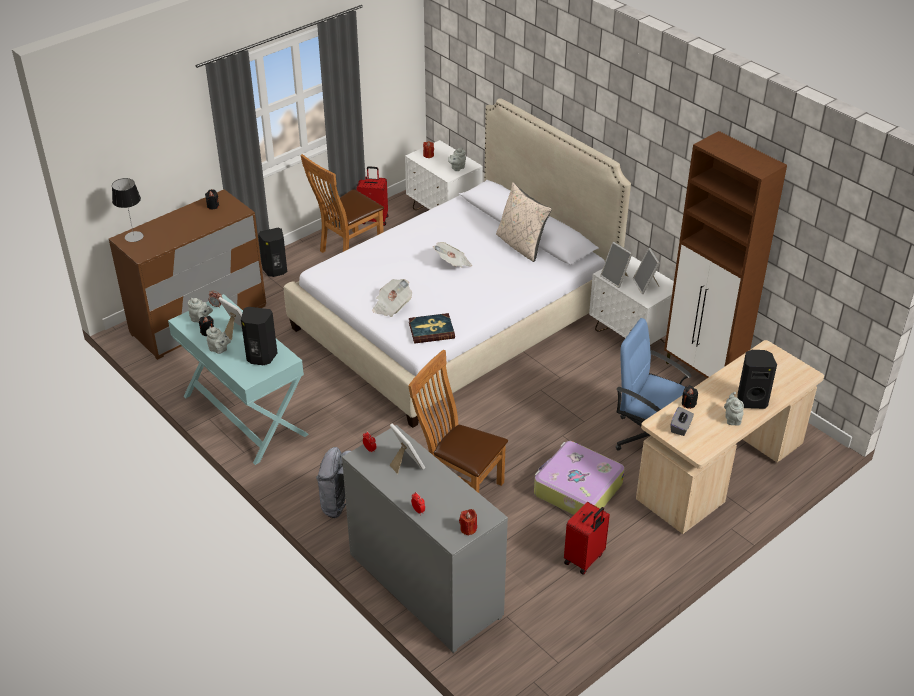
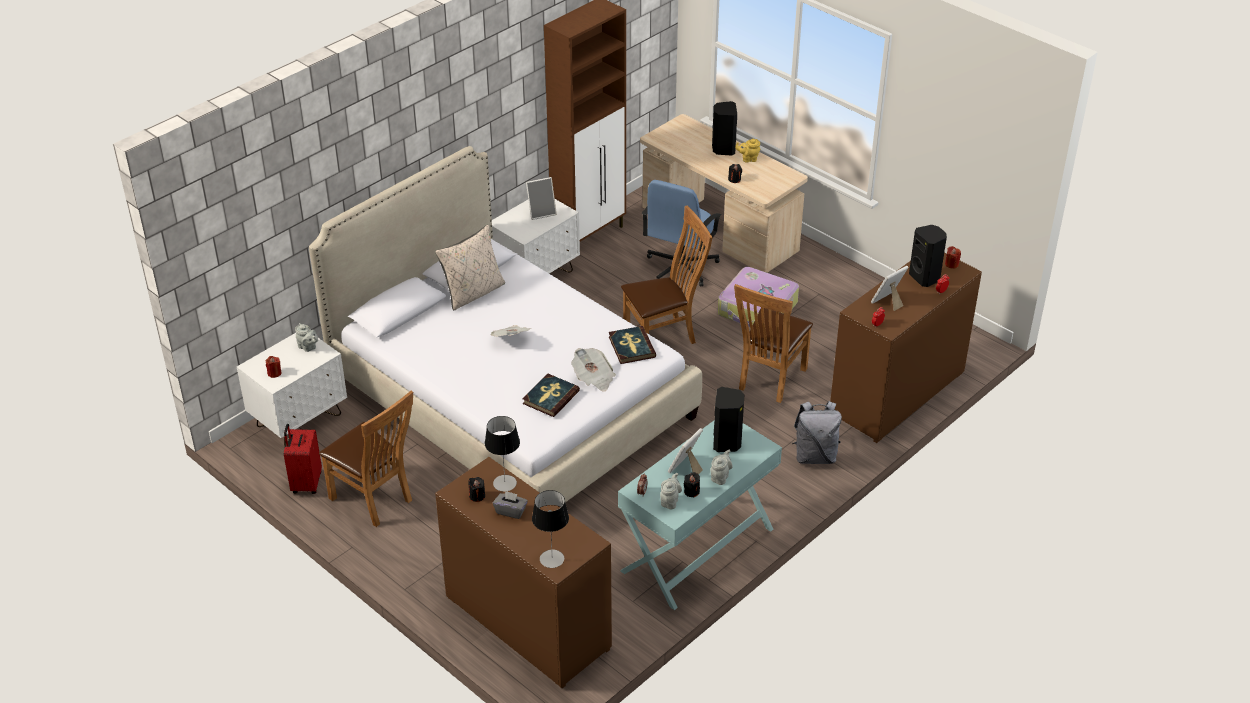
camera: 95 degrees left, 0 degrees up
black speaker [258,228,287,277] -> black speaker moved to [909,225,947,287]
grey dresser [342,425,508,653] -> brown dresser [830,253,982,443]
red suitcase [564,502,610,575] -> none
picture frame [600,242,633,288] -> none
grey tissue box [671,407,694,436] -> grey tissue box moved to [493,491,528,519]
grey teapot [724,392,744,426] -> yellow teapot [735,139,760,163]
none -> table lamp [485,416,520,491]
none -> book [523,374,580,417]
none -> brown chair [621,205,713,344]

